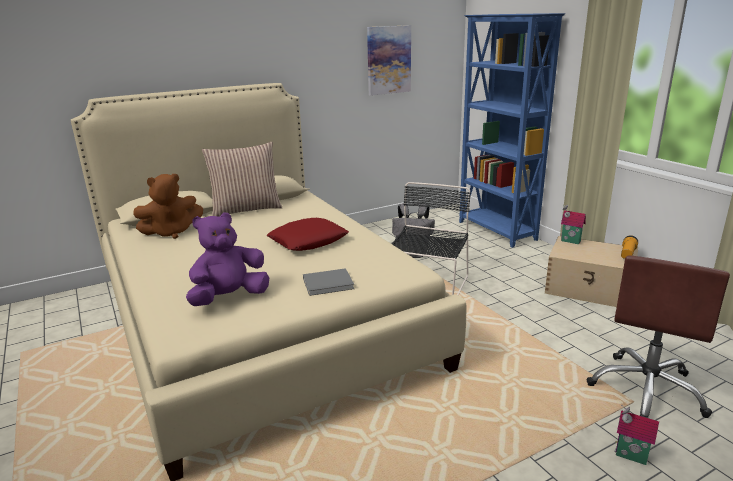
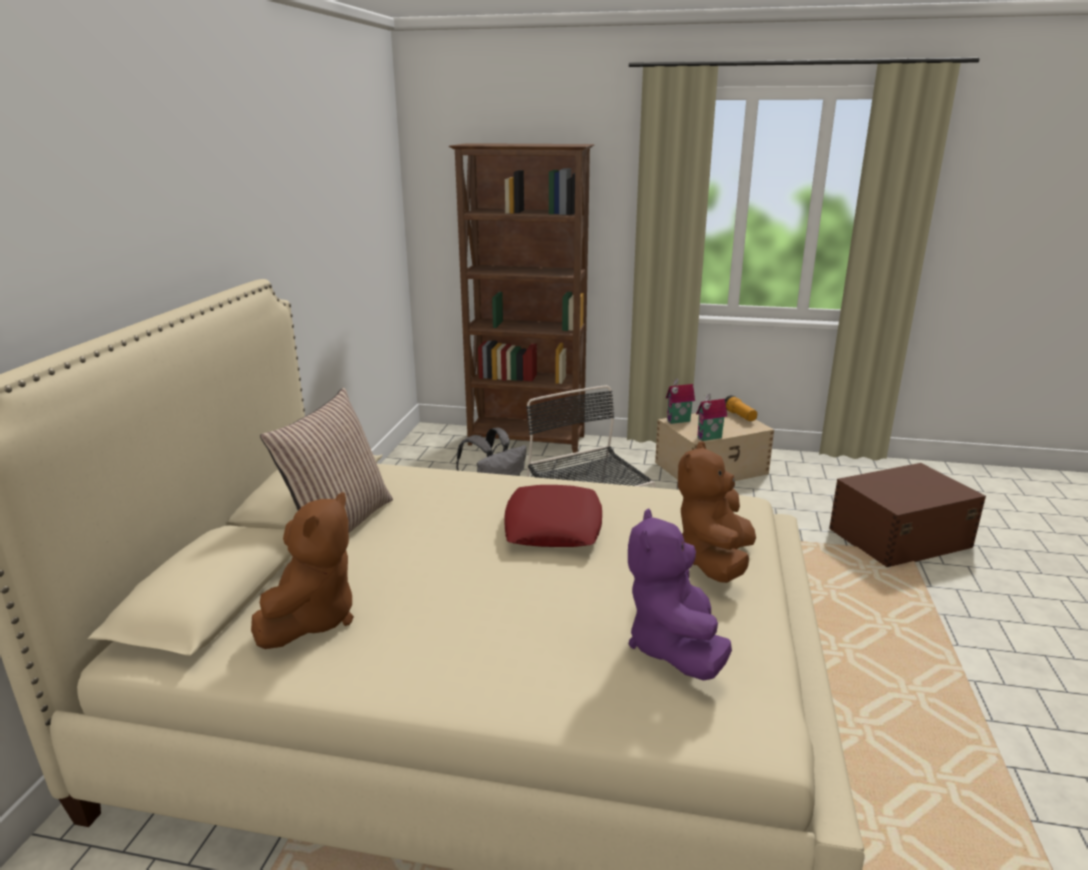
camera: 50 degrees left, 0 degrees up
grey book [303,268,354,296] -> brown plush toy [678,441,756,583]
picture [367,25,411,96] -> none
blue bookcase [459,13,565,248] -> brown bookcase [449,143,594,453]
brown office chair [586,255,730,418] -> brown storage box [829,463,986,567]
toy house [615,405,659,465] -> toy house moved to [696,393,727,441]

